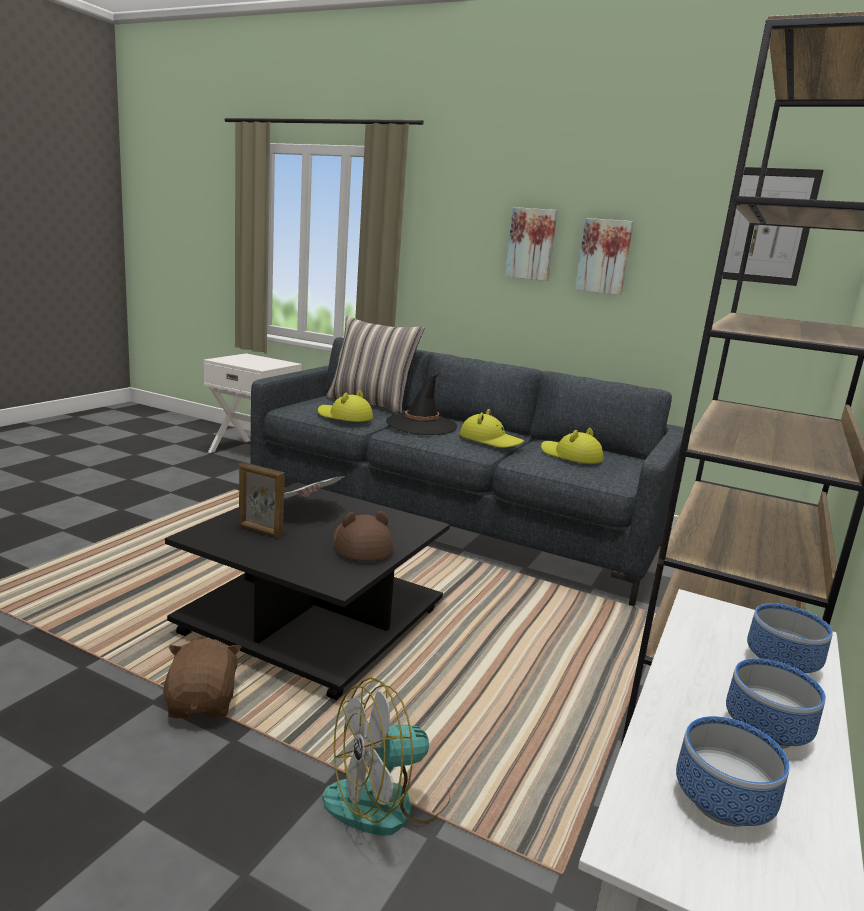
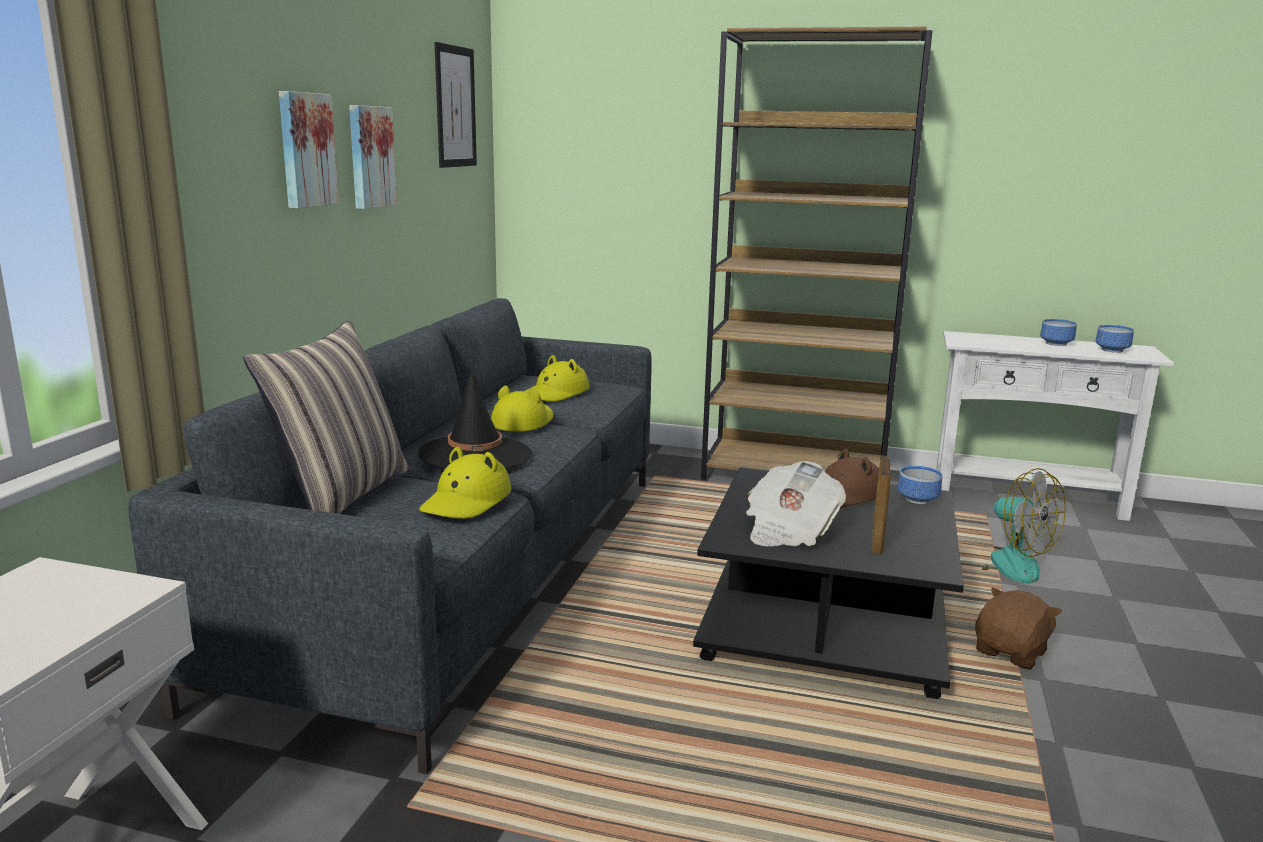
camera: 100 degrees left, 0 degrees up
brown plush toy [163,639,241,718] -> brown plush toy turned 150 degrees clockwise [975,588,1062,670]
bowl [747,603,833,673] -> bowl moved to [898,466,942,504]

